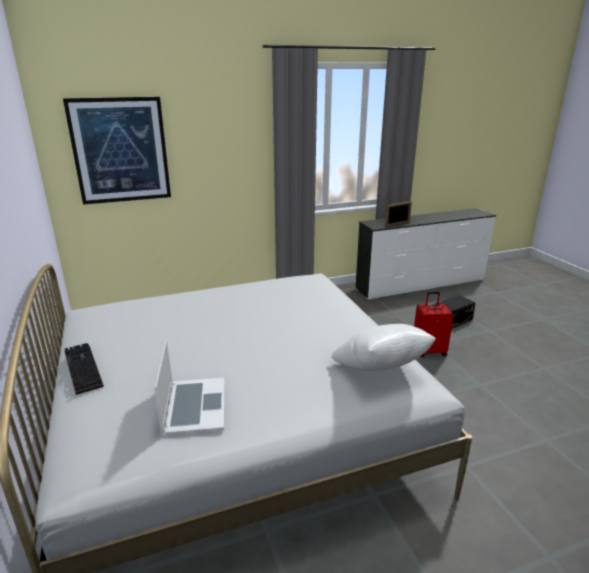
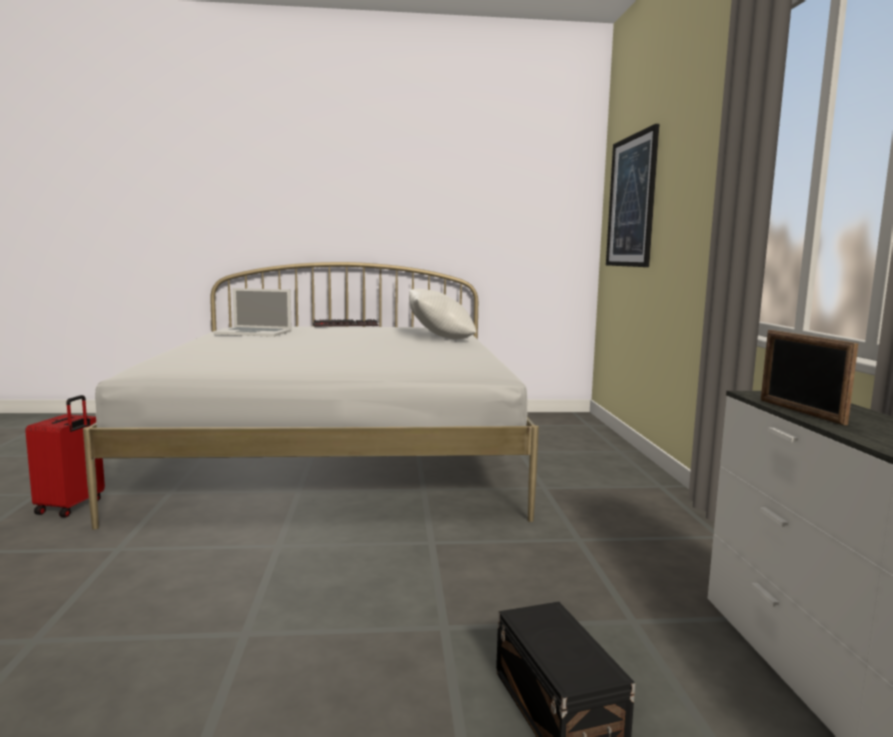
camera: 105 degrees right, 15 degrees down
white pillow [332,324,436,371] -> white pillow moved to [409,289,476,340]
red suitcase [414,292,454,357] -> red suitcase moved to [25,395,105,517]

